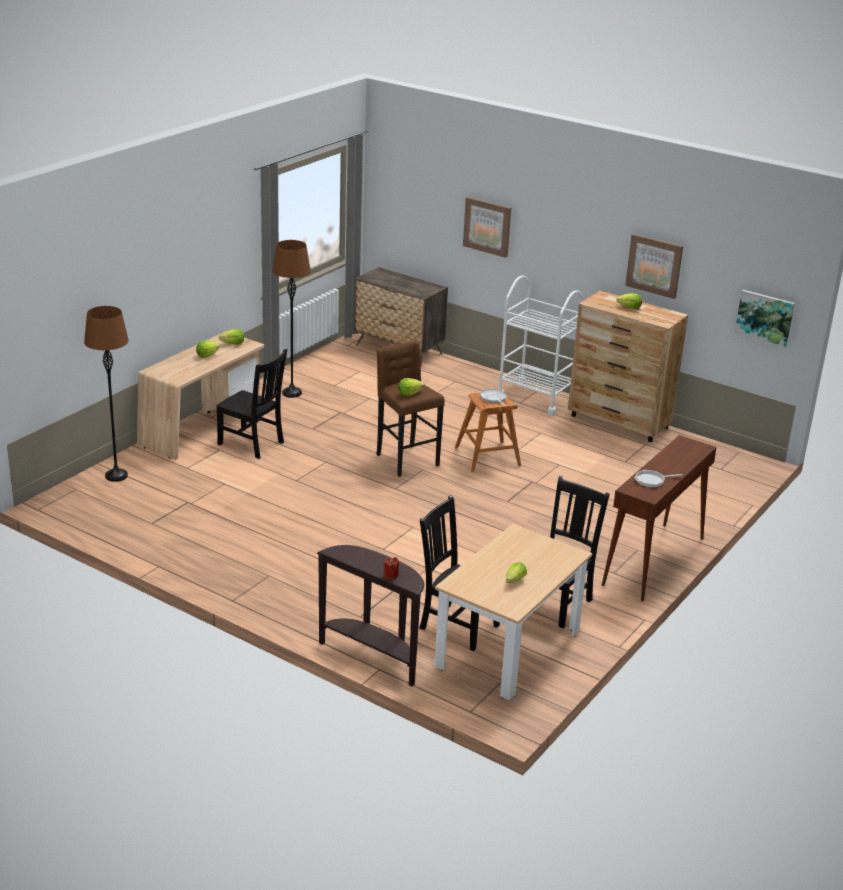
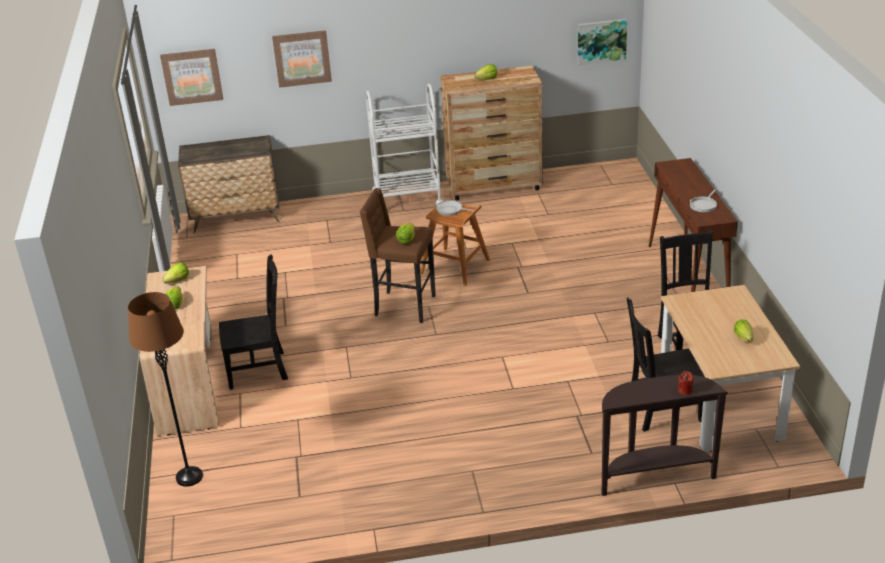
camera: 40 degrees left, 5 degrees up
brown floor lamp [272,240,311,398] -> none
picture [625,234,683,299] -> picture moved to [160,49,223,106]

